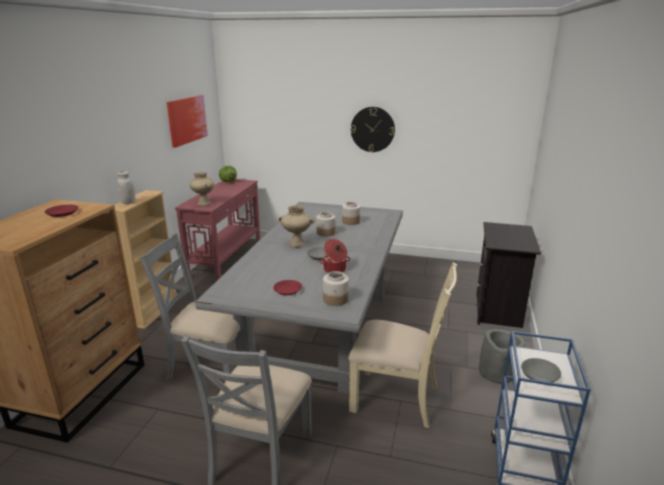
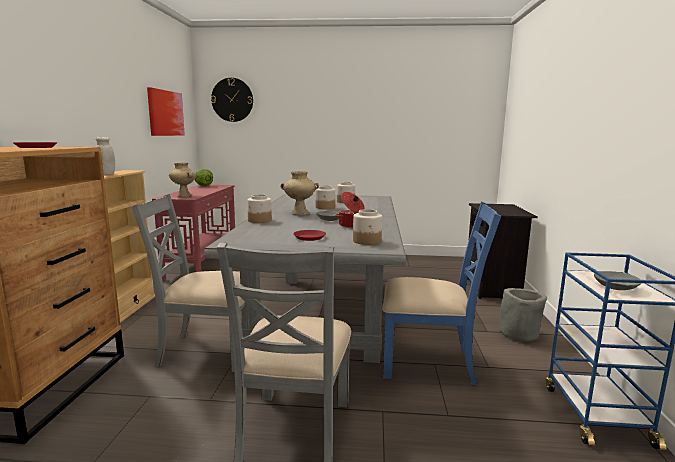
camera: 10 degrees left, 10 degrees down
beige chair [348,262,457,428] -> blue chair [382,202,501,385]
wall clock [351,107,395,152] -> wall clock moved to [211,78,253,122]
none -> jar [247,194,272,223]

